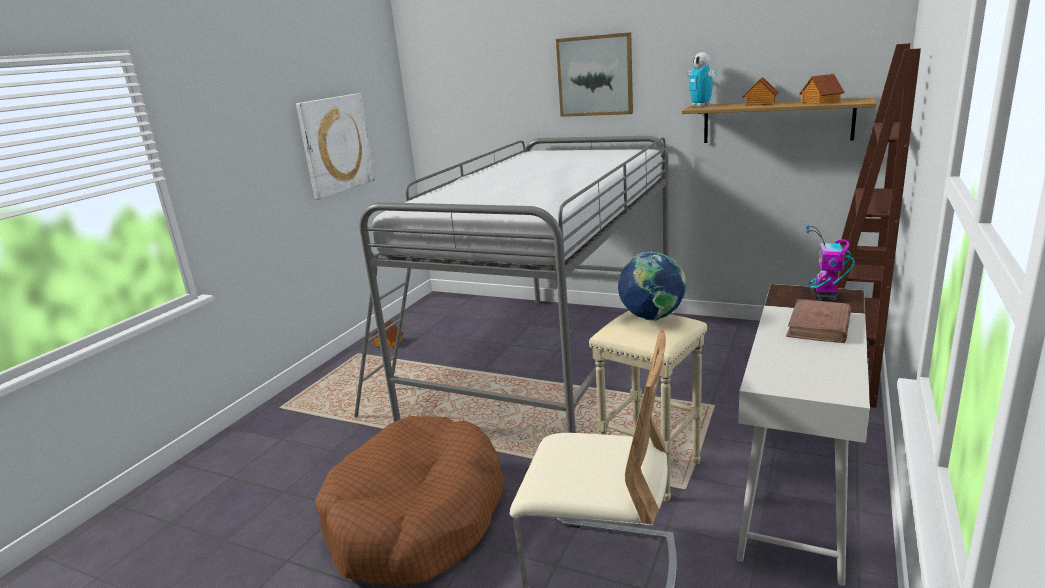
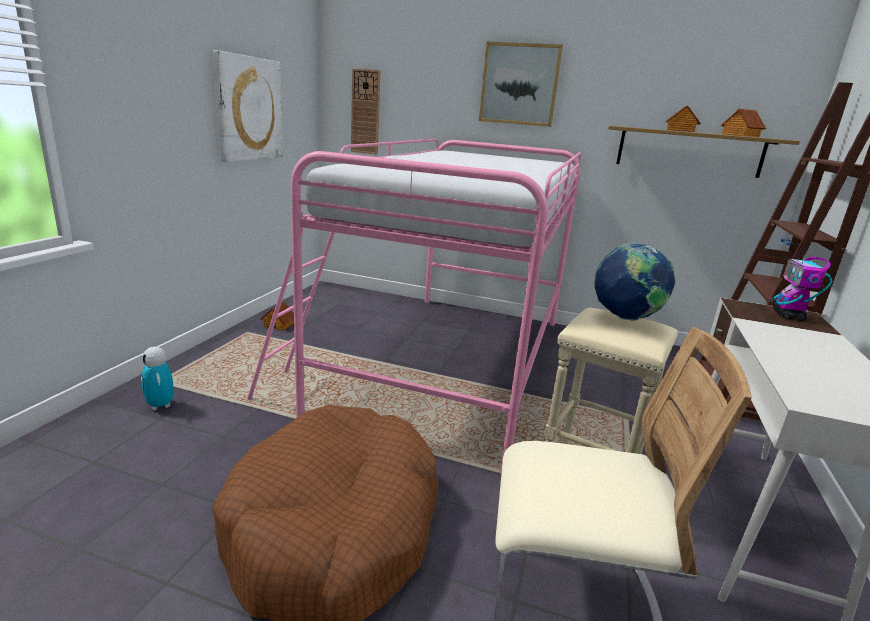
camera: 10 degrees left, 0 degrees up
grey bed [354,136,669,433] -> pink bed [247,139,581,474]
toy robot [687,52,717,107] -> toy robot moved to [141,347,174,410]
brown book [786,299,851,343] -> none
none -> wall clock [351,69,381,154]

